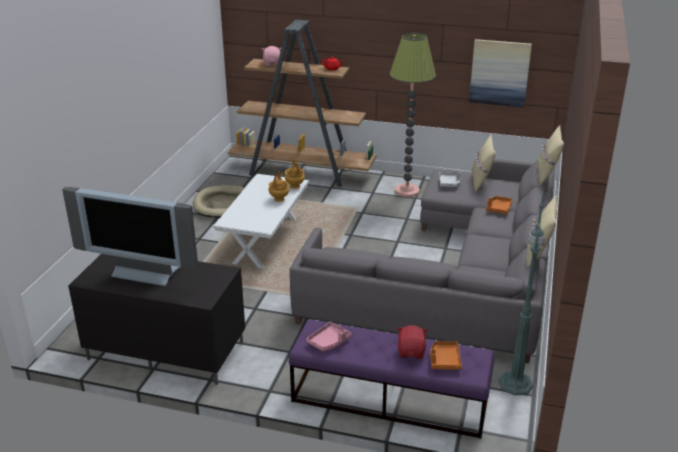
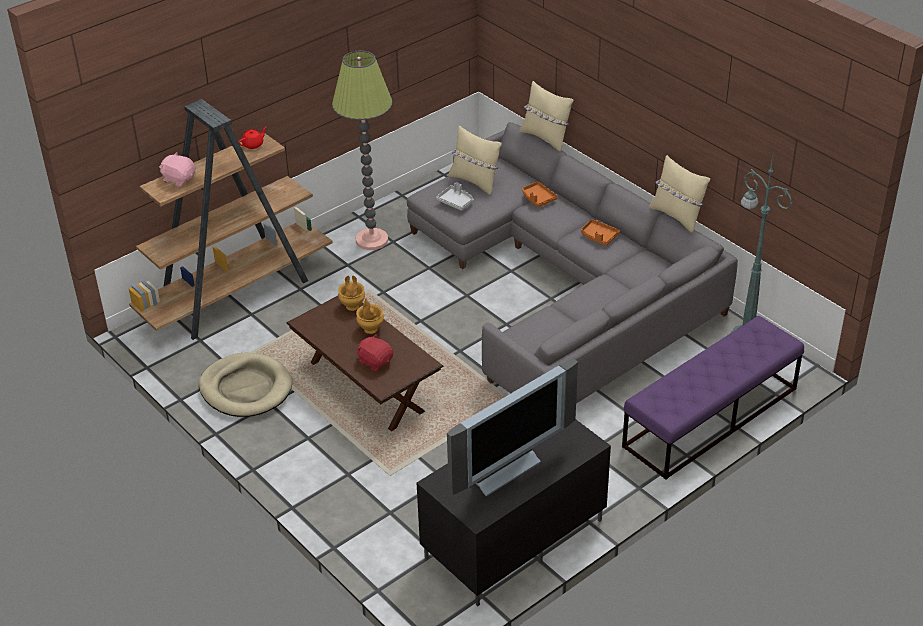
camera: 55 degrees left, 10 degrees up
white coffee table [213,174,309,269] -> brown coffee table [286,296,444,431]
pink tray [306,322,352,351] -> none
red plush toy [397,325,428,359] -> red plush toy moved to [356,334,393,371]
orange tray [430,341,462,370] -> orange tray moved to [581,219,620,246]
picture [469,39,532,107] -> none

